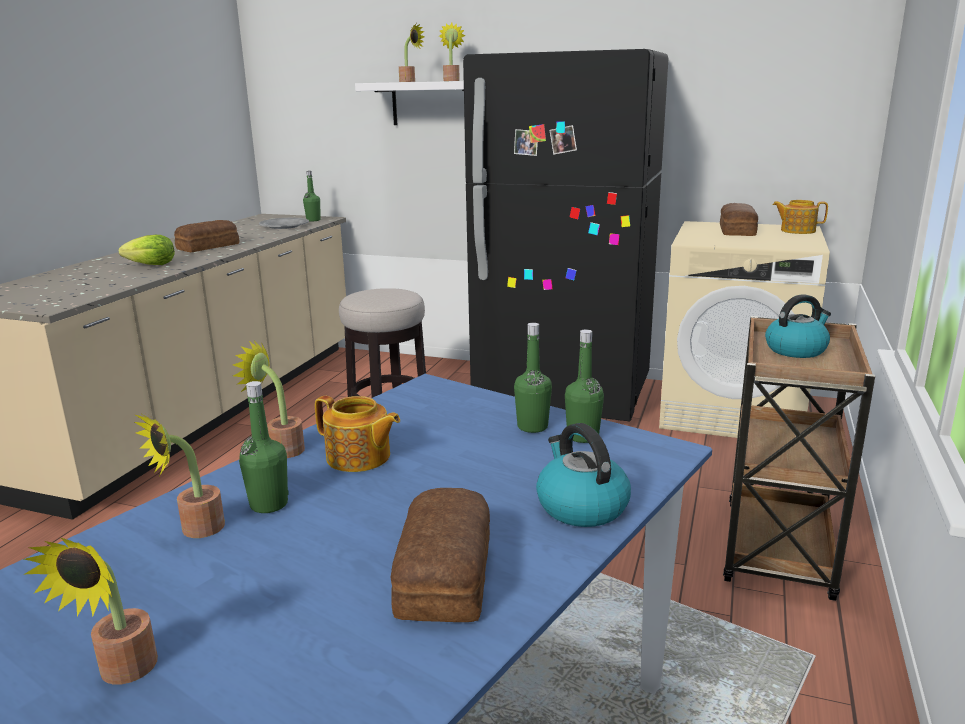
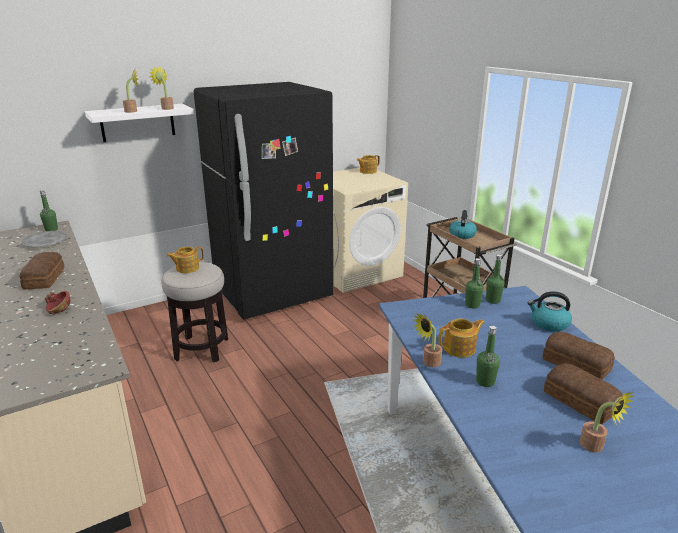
camera: 50 degrees left, 5 degrees up
lettuce [119,235,175,265] -> red bowl [45,291,71,315]
potted plant [134,413,225,538] -> none
bread [720,203,758,236] -> bread moved to [544,363,623,424]
none -> teapot [167,246,204,273]

